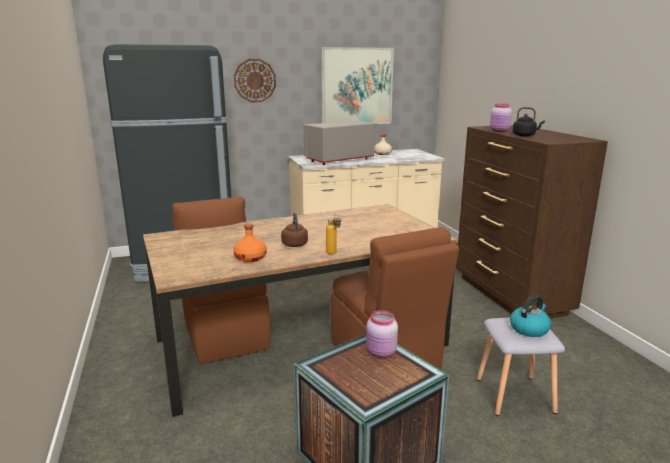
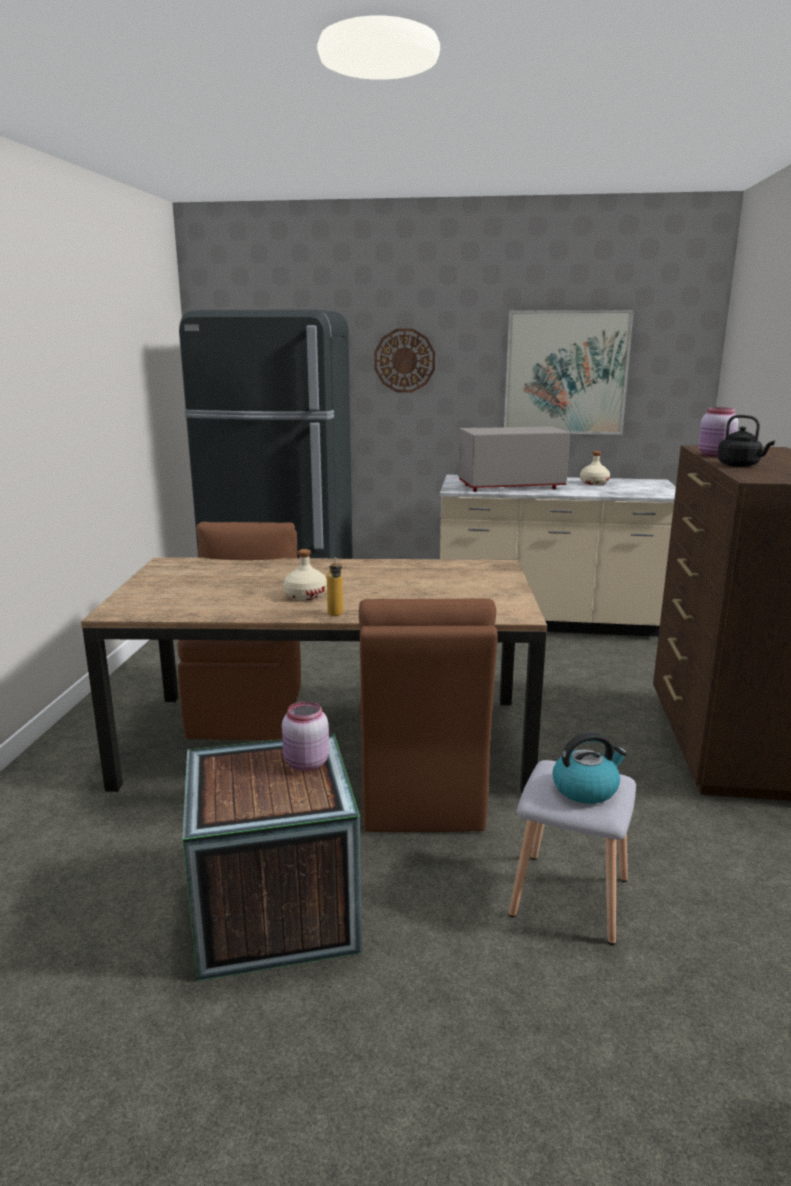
camera: 25 degrees right, 0 degrees up
orange bottle [233,223,267,262] -> none
brown kettle [281,212,308,247] -> beige bottle [284,549,327,600]

